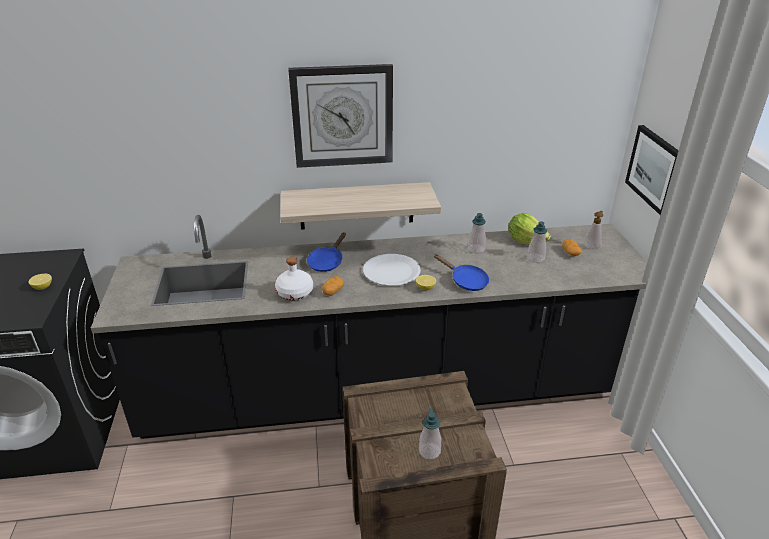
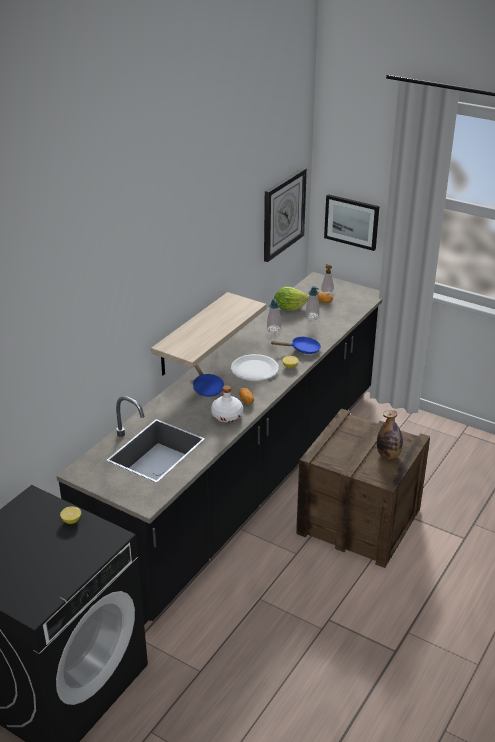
camera: 50 degrees left, 0 degrees up
wall clock [288,64,393,168] -> wall clock moved to [264,168,307,262]
soap dispenser [419,408,441,459] -> bottle [377,410,403,459]

